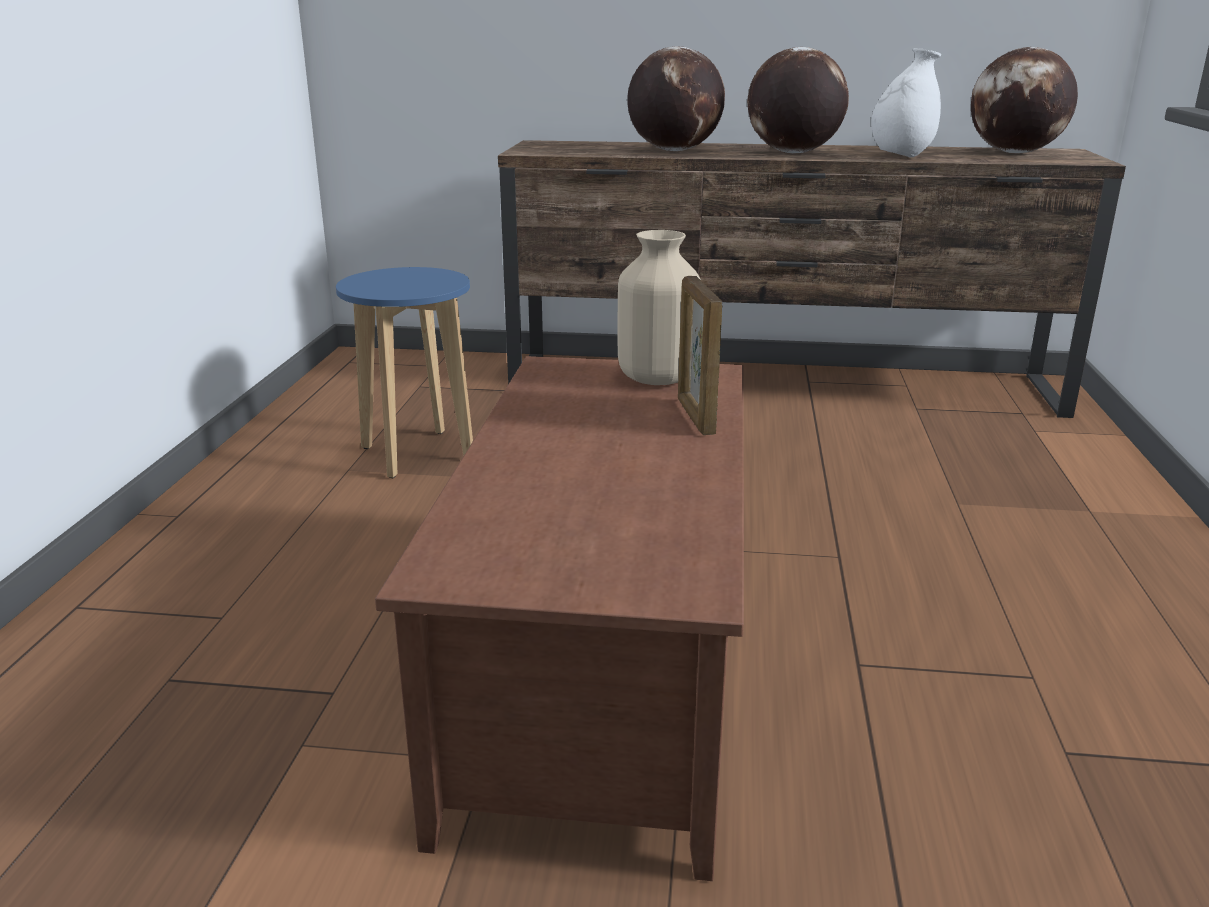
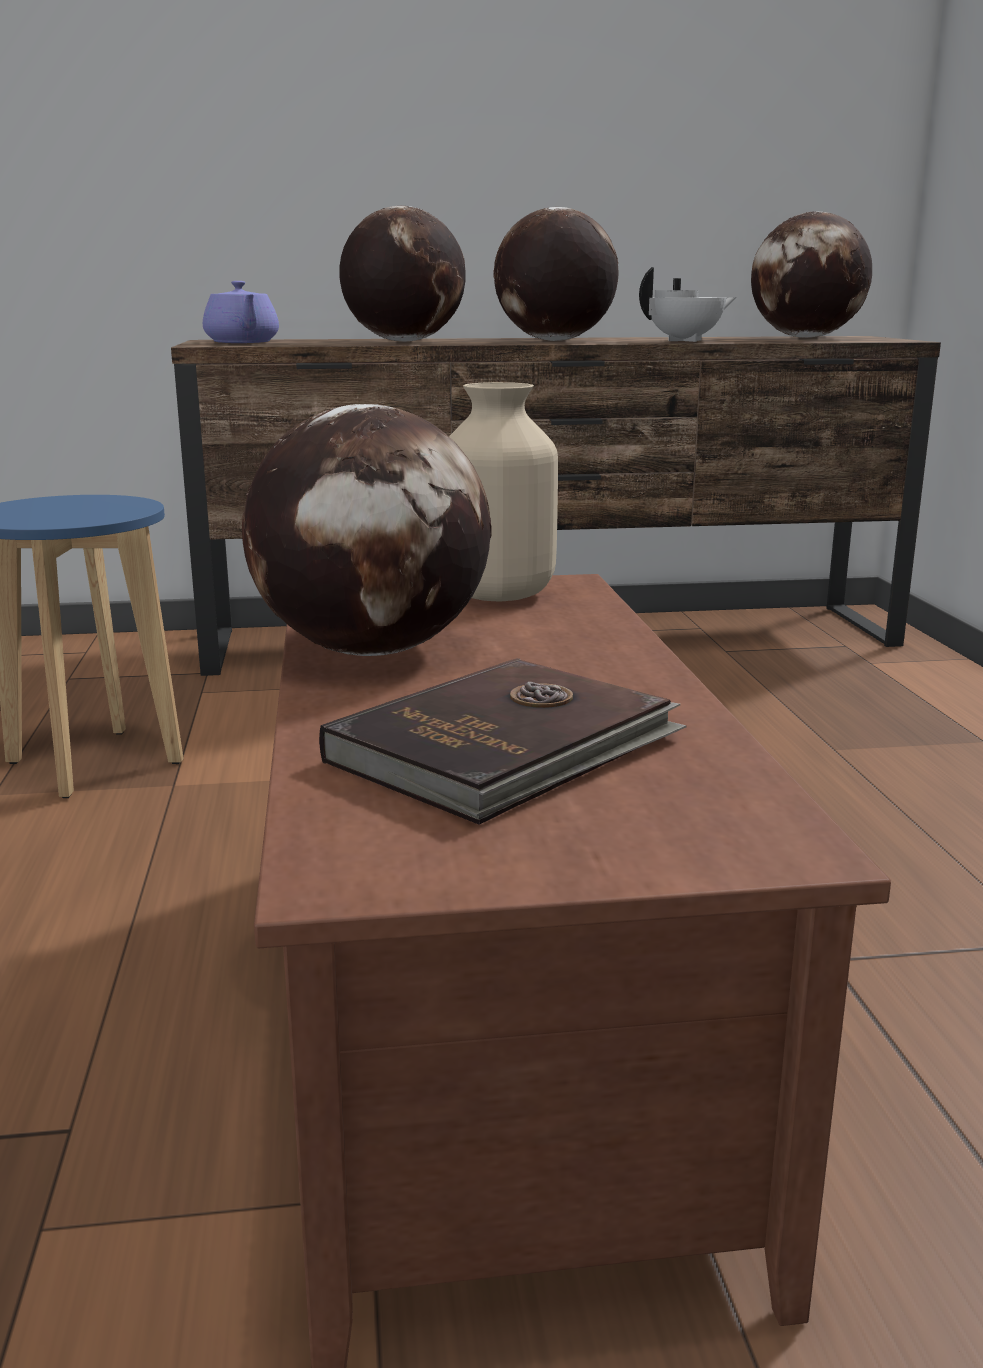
camera: 15 degrees left, 5 degrees down
picture frame [678,276,722,435] -> none
white vase [871,48,941,157] -> white teapot [639,267,736,342]
none -> purple teapot [203,281,279,343]
none -> globe [242,404,492,656]
none -> brown book [319,658,686,825]

